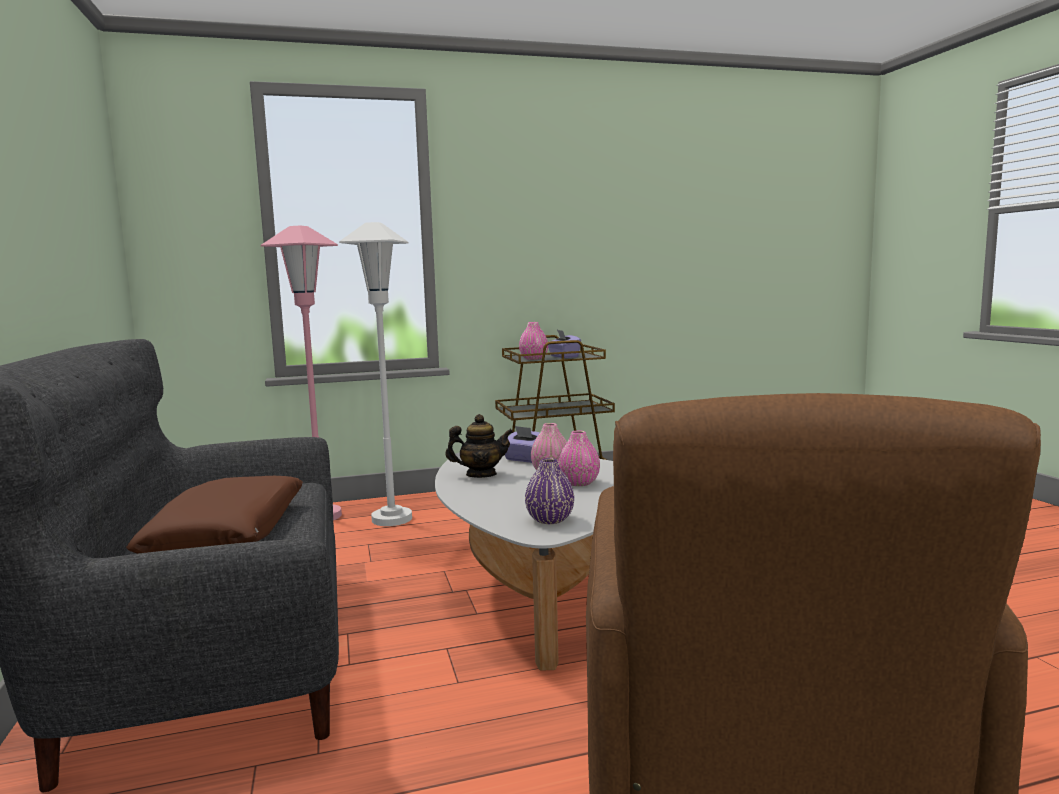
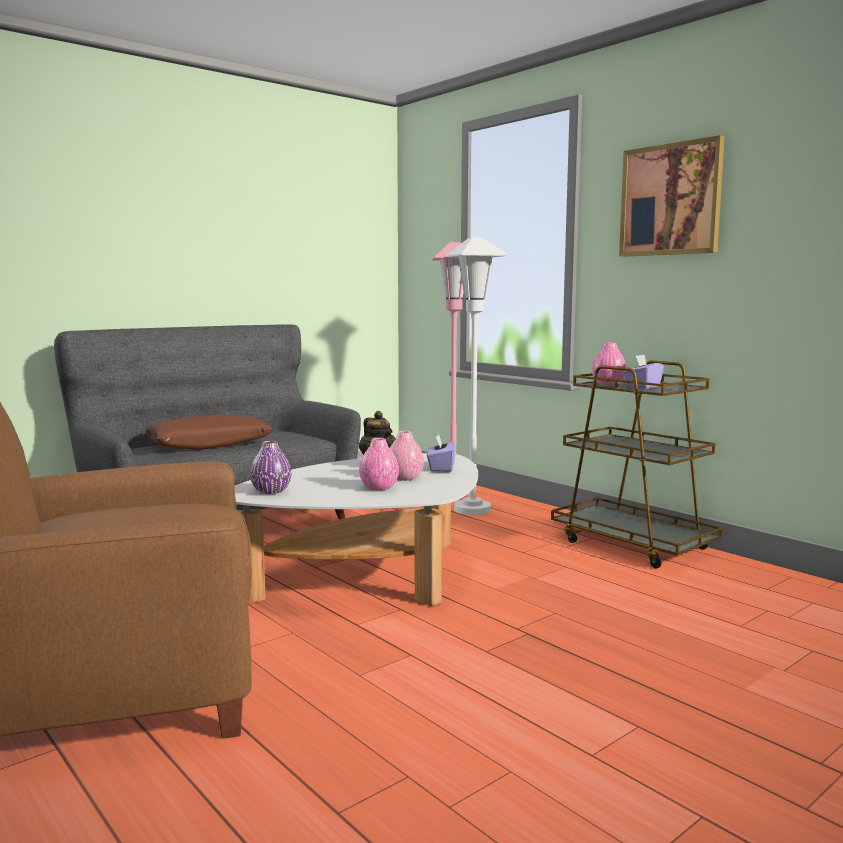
camera: 65 degrees right, 0 degrees up
none -> picture [619,135,725,257]

